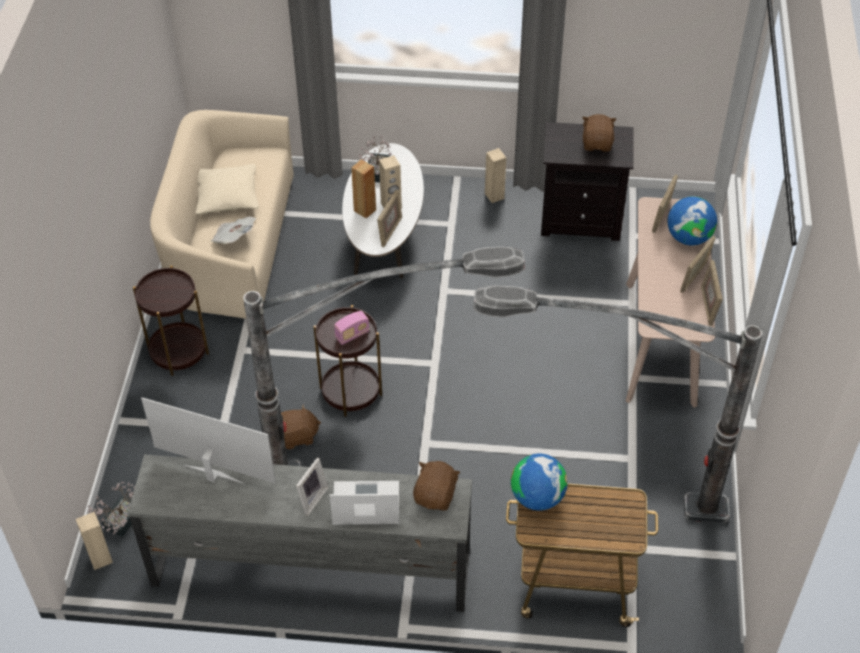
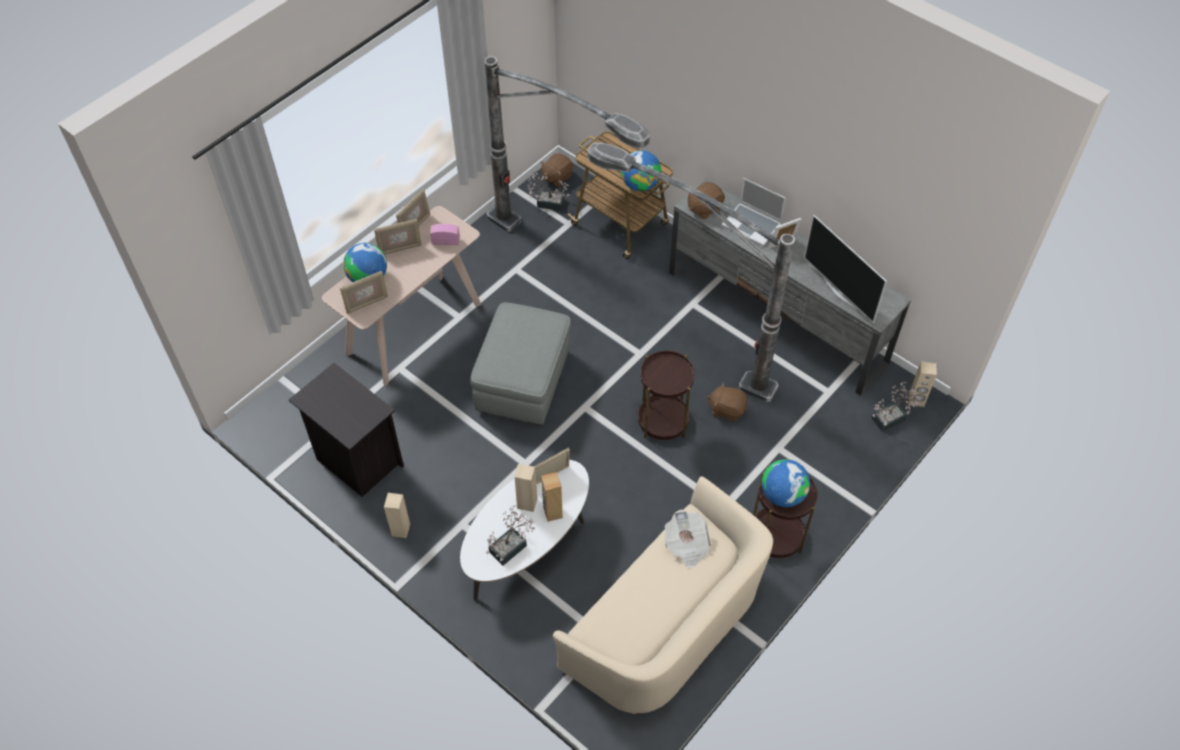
camera: 145 degrees left, 5 degrees up
beige pillow [195,164,259,214] -> none
radio [334,311,370,345] -> radio moved to [430,224,460,245]
brown plush toy [582,114,616,152] -> brown plush toy moved to [540,153,573,187]
none -> grey ottoman [471,302,571,425]
none -> potted plant [528,170,570,211]
none -> globe [762,459,810,507]

